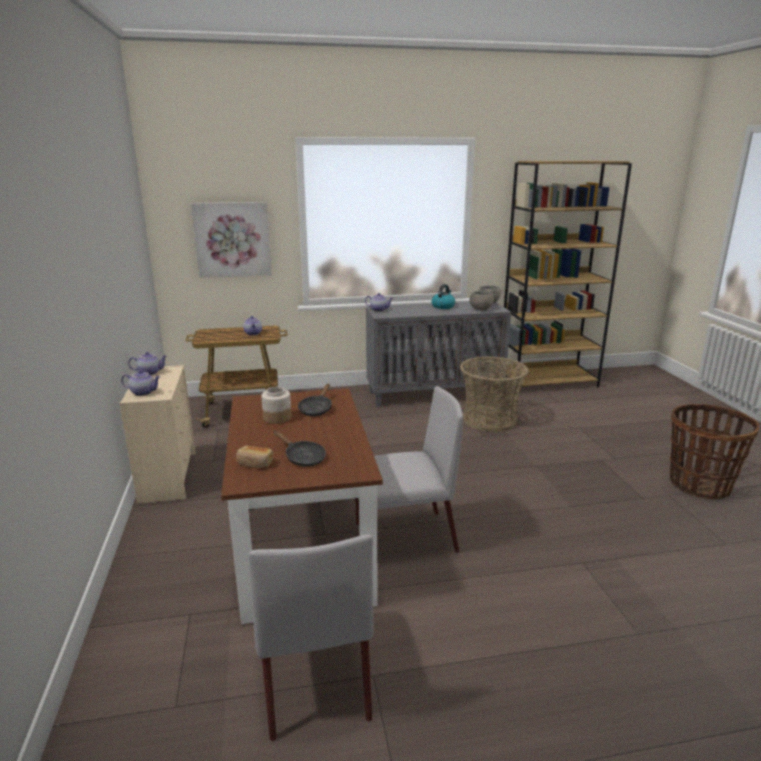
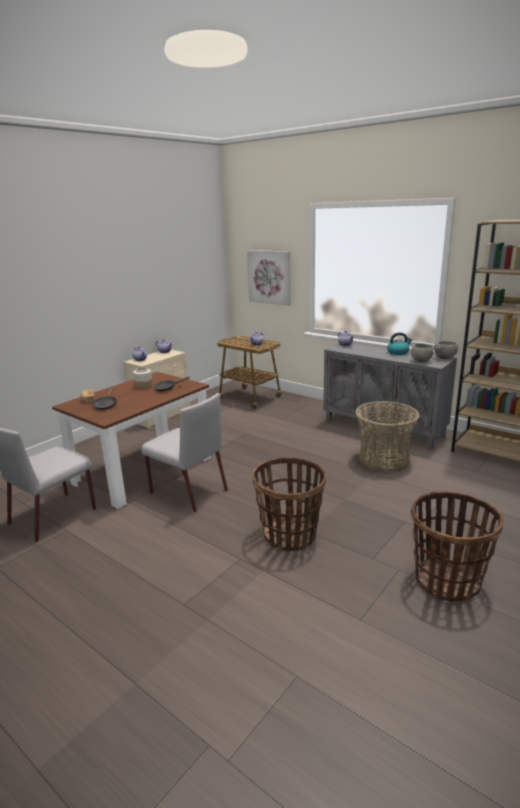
camera: 50 degrees right, 0 degrees up
none -> basket [252,457,326,551]

